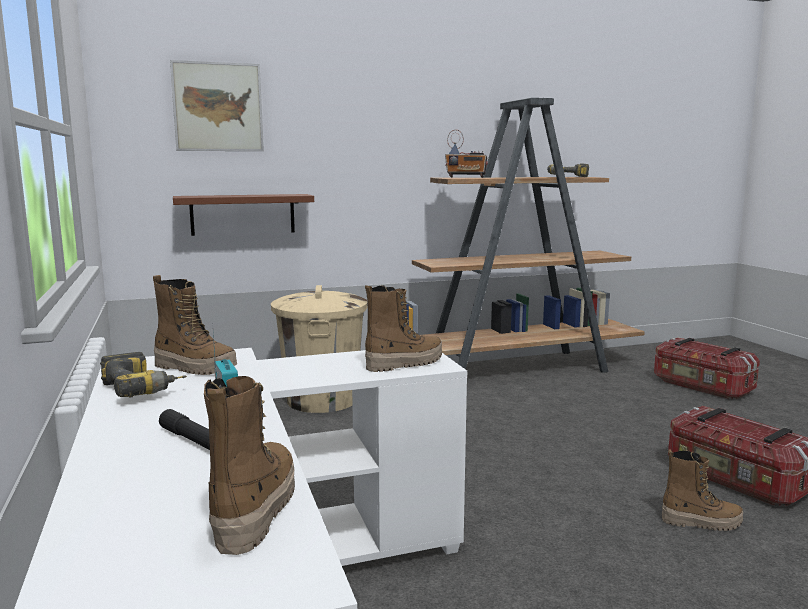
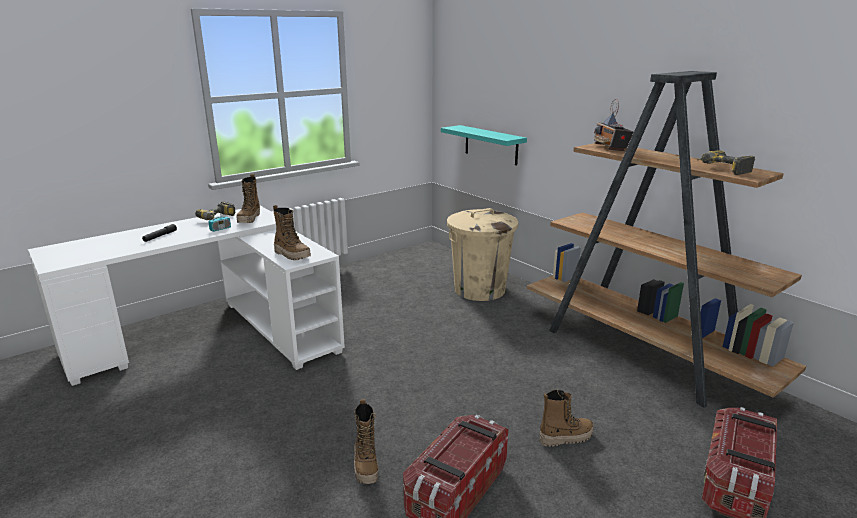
camera: 70 degrees right, 10 degrees up
picture [170,60,264,151] -> none
brown shelf [173,194,314,236] -> turquoise shelf [441,125,527,165]
boot [204,376,295,555] -> boot moved to [539,389,594,447]

